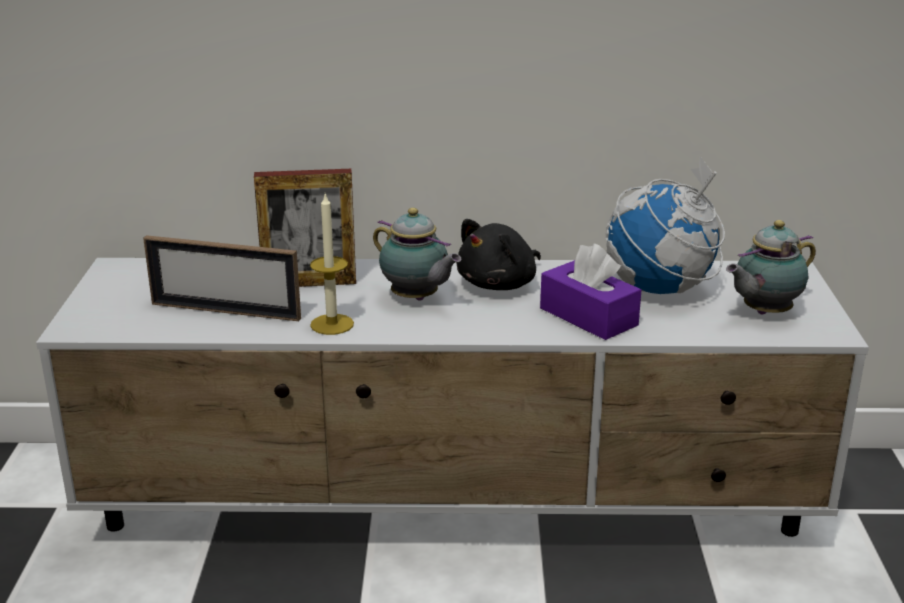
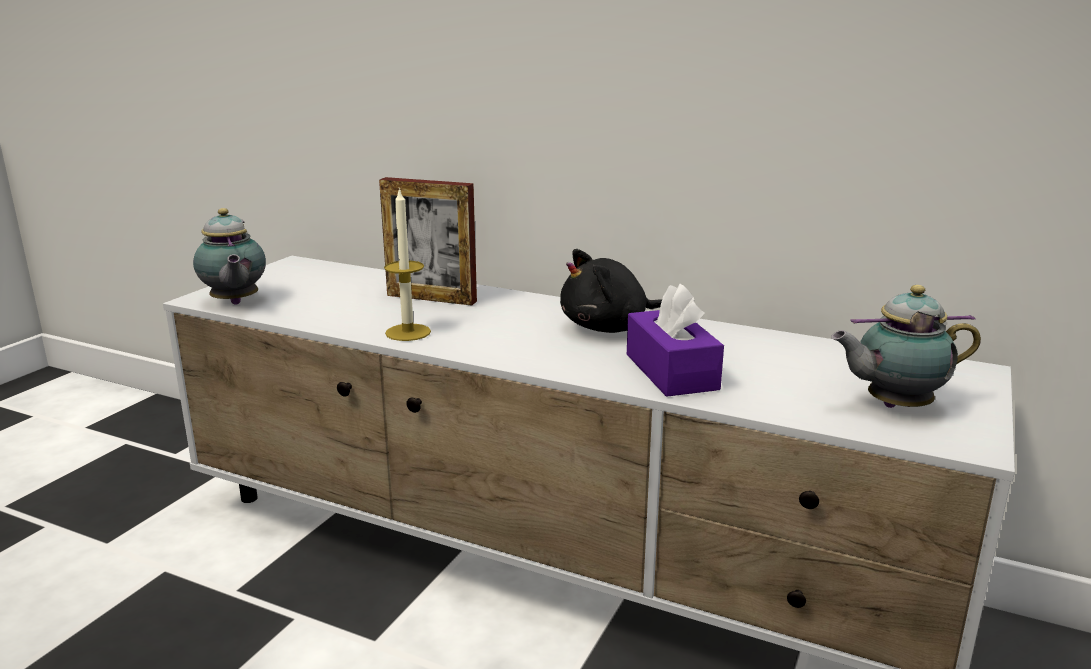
camera: 25 degrees right, 5 degrees down
picture frame [143,235,301,321] -> none
teapot [373,208,461,301] -> teapot moved to [193,208,266,305]
globe [606,156,725,294] -> none

